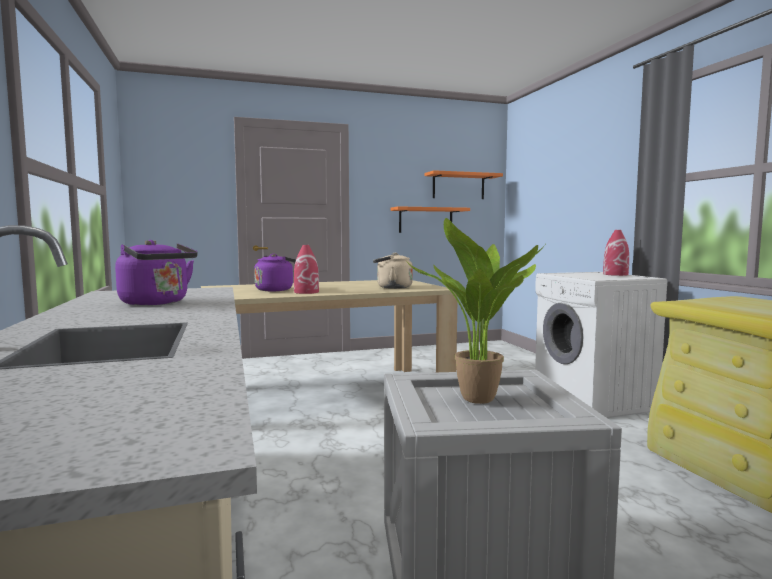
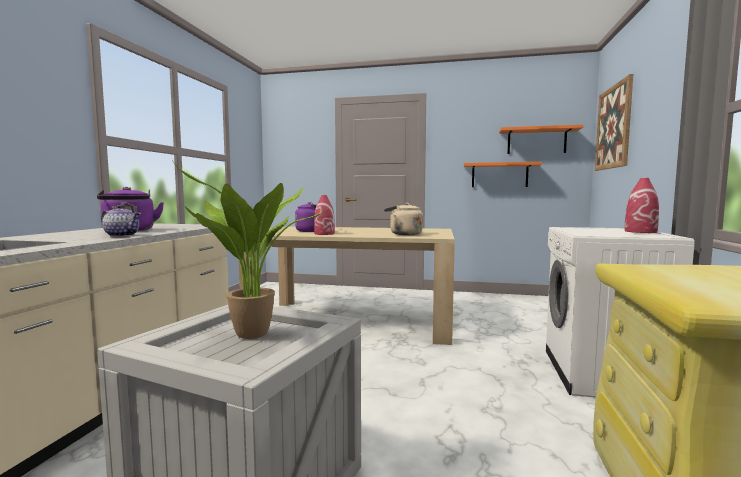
camera: 30 degrees right, 0 degrees up
none -> teapot [101,205,141,237]
none -> picture [595,74,633,171]

